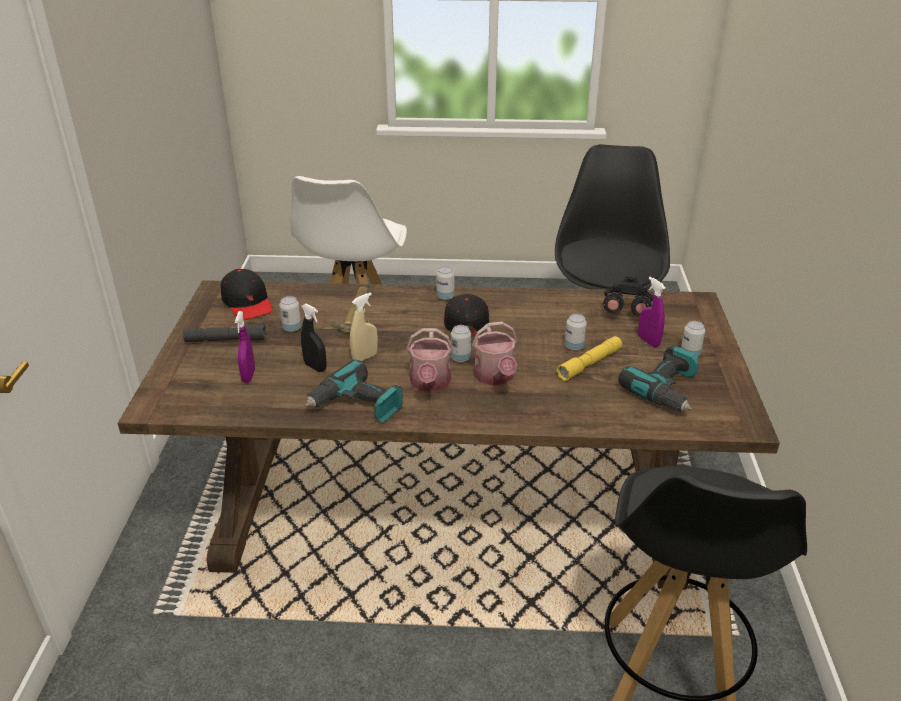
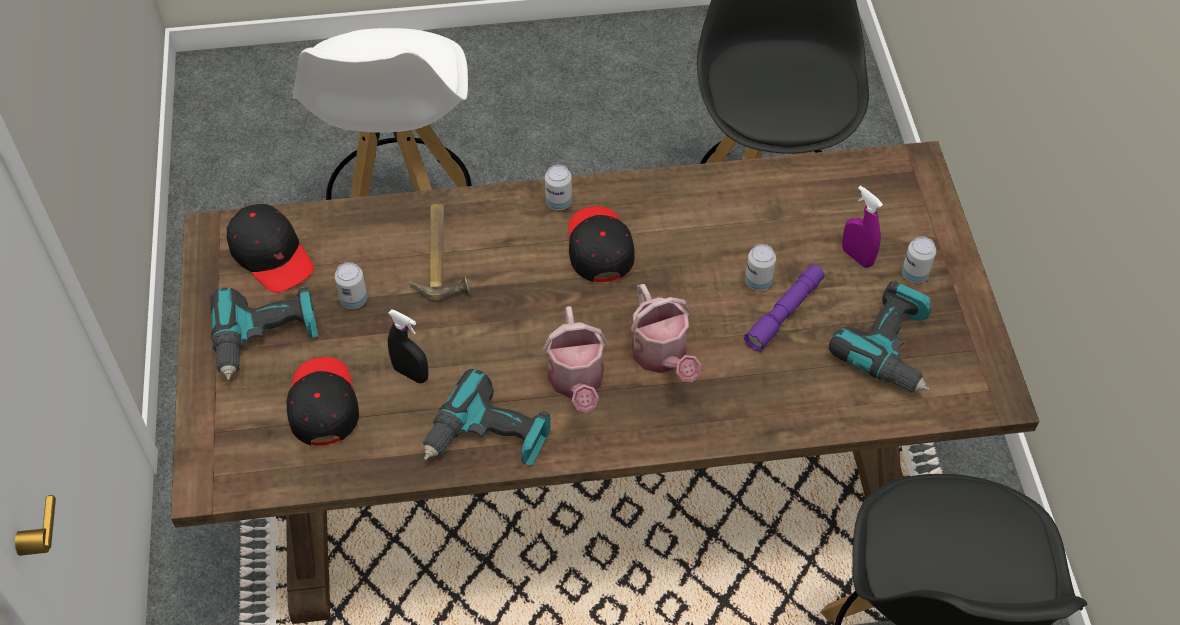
camera: 10 degrees left, 20 degrees up
grey flashlight [183,324,266,342] -> power drill [211,286,318,380]
purple spray bottle [235,311,255,383] -> black cap [287,357,359,446]
beige spray bottle [350,292,378,361] -> none
can [451,325,471,362] -> none
yellow flashlight [556,336,622,381] -> purple flashlight [744,265,825,352]
black binoculars [603,276,653,317] -> none

